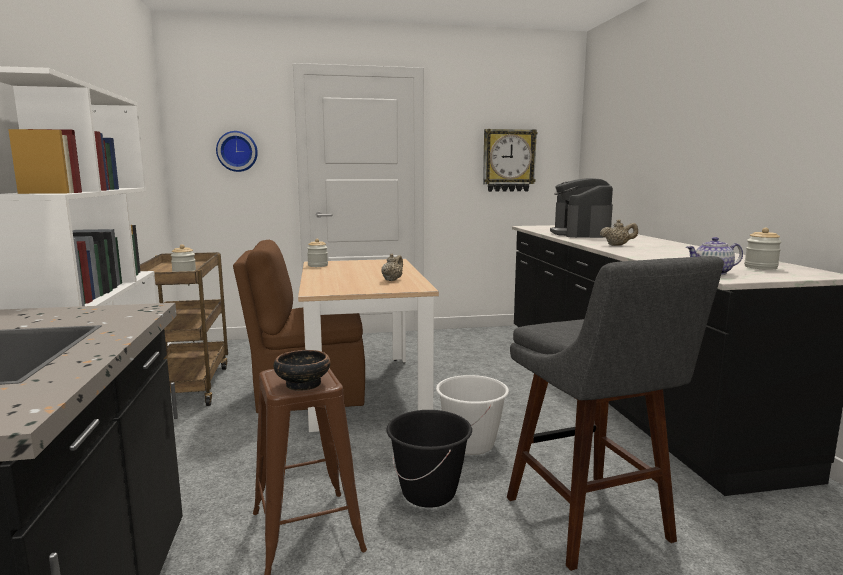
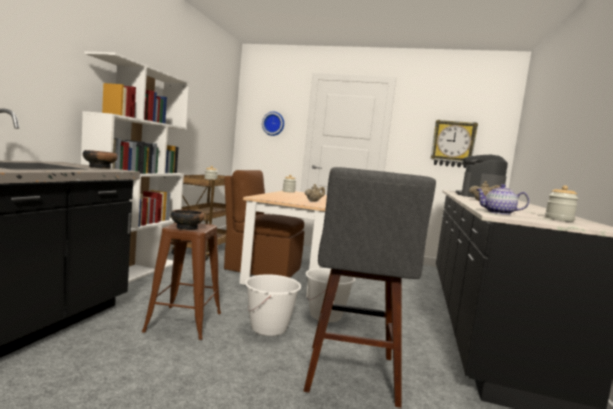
camera: 25 degrees right, 5 degrees down
black bucket [386,410,472,508] -> white bucket [245,274,301,336]
none -> bowl [83,150,118,169]

